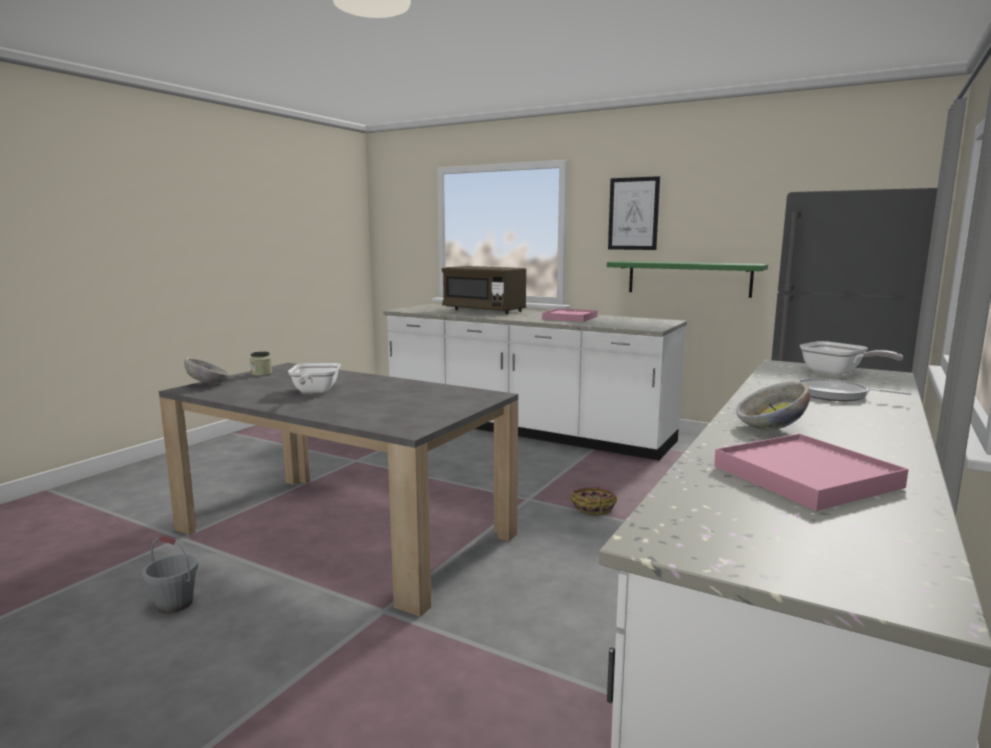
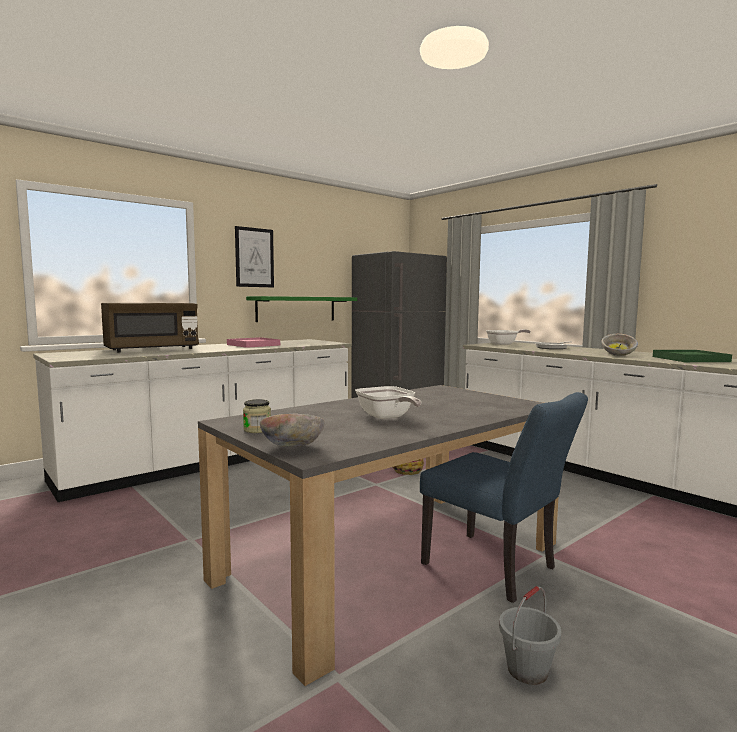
camera: 70 degrees left, 5 degrees down
frying pan [288,363,341,393] -> frying pan turned 45 degrees clockwise [355,386,422,419]
pink tray [714,434,909,511] -> green tray [653,350,732,362]
none -> blue chair [420,392,588,603]

